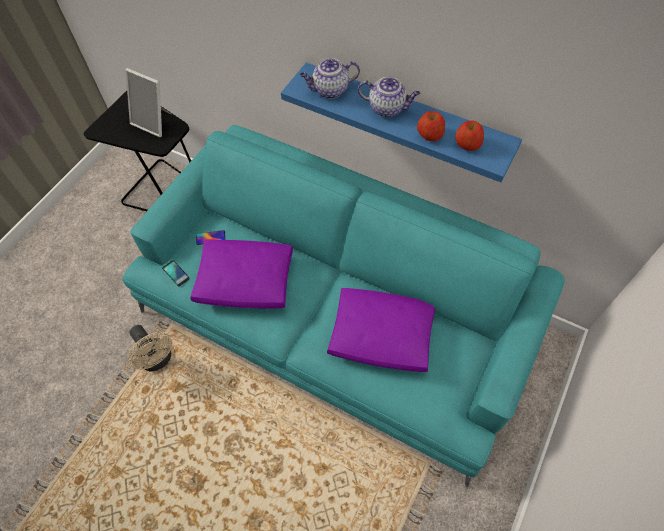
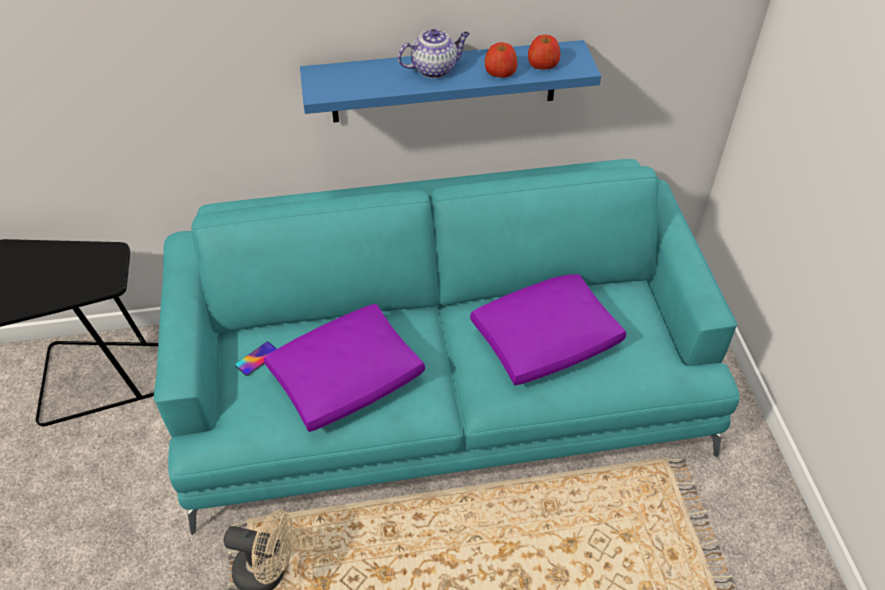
camera: 40 degrees left, 10 degrees down
picture frame [125,68,172,137] -> none
phone [162,260,190,286] -> none
teapot [300,58,360,99] -> none

